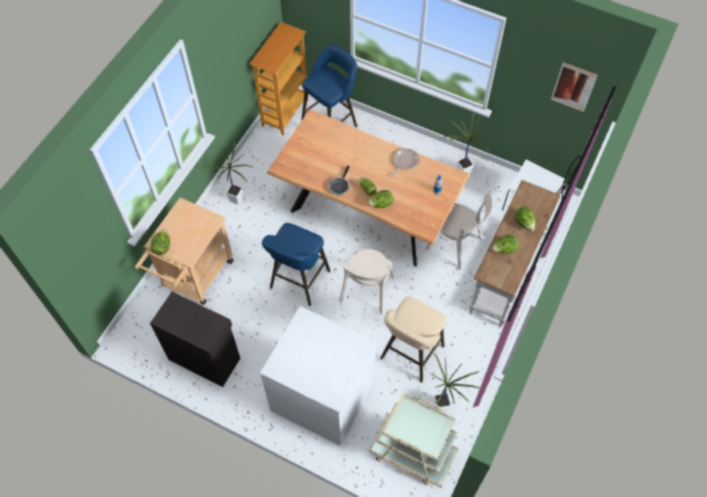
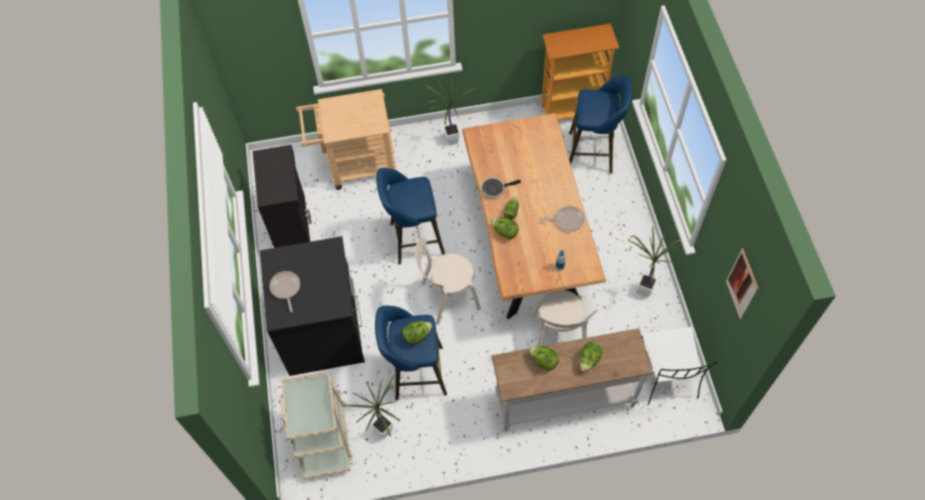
camera: 55 degrees right, 0 degrees up
lettuce [150,229,170,255] -> lettuce moved to [402,321,432,345]
white dresser [260,306,378,446] -> black dresser [260,236,365,376]
beige stool [380,297,446,383] -> blue stool [375,306,447,400]
none -> frying pan [269,271,300,312]

